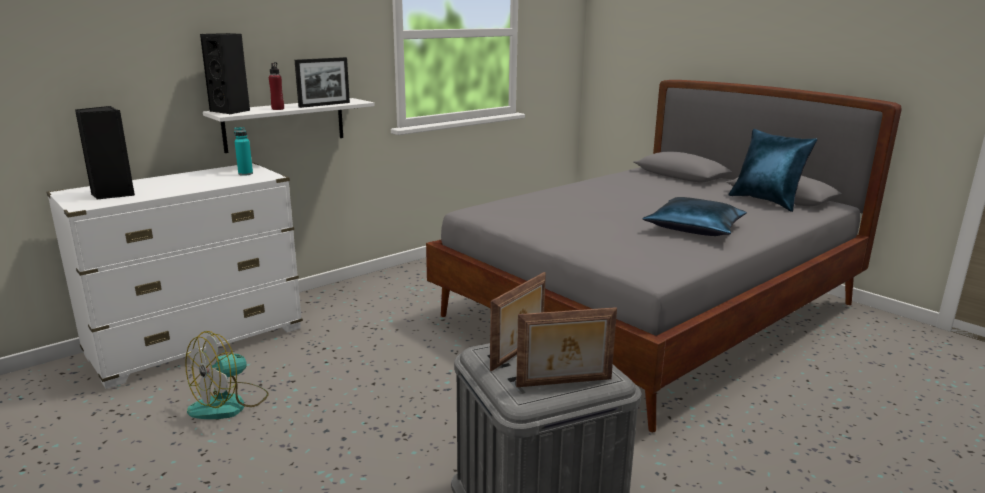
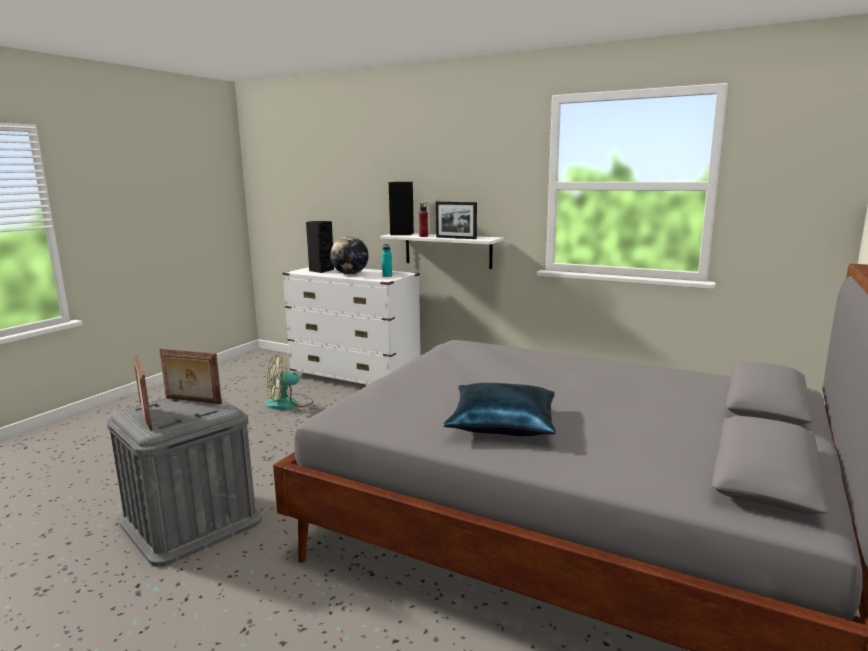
camera: 70 degrees right, 5 degrees down
fan [185,331,269,419] -> fan turned 45 degrees counterclockwise [265,355,313,410]
blue pillow [728,129,817,212] -> none
none -> globe [330,236,369,275]

